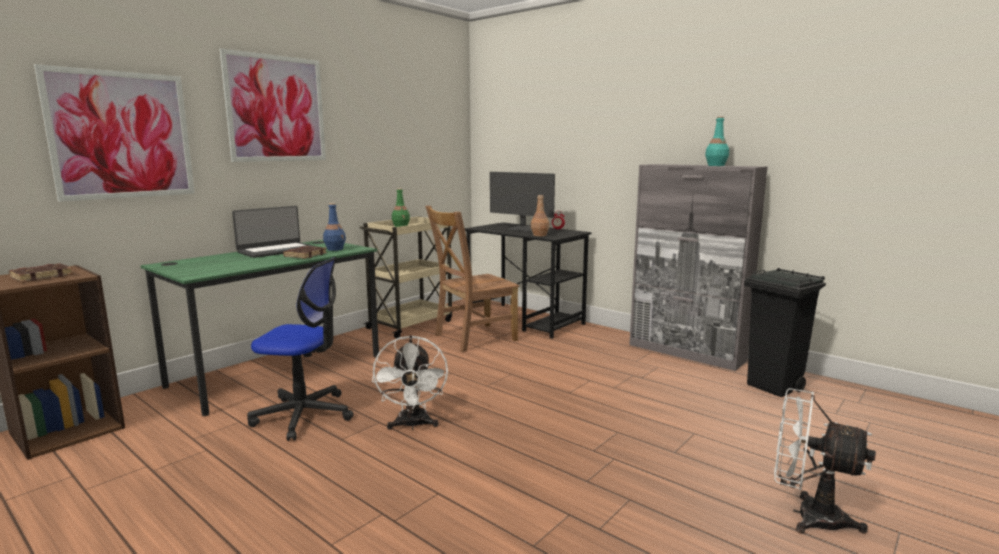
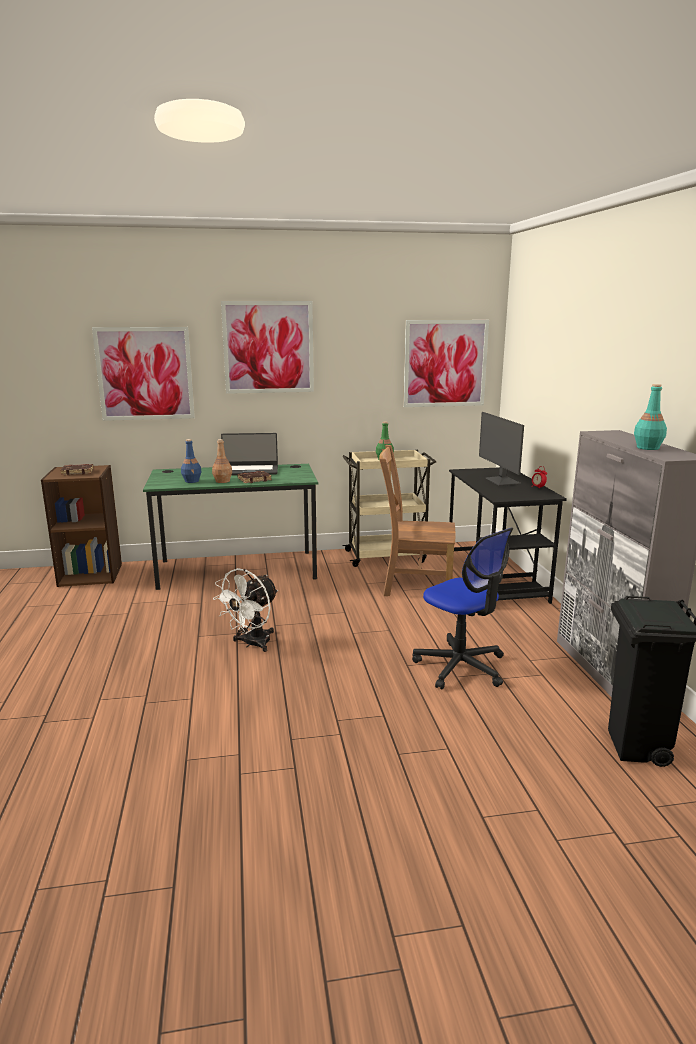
camera: 40 degrees right, 5 degrees up
office chair [247,257,354,441] -> office chair moved to [412,528,513,689]
blue bottle [323,203,346,251] -> blue bottle moved to [181,439,201,483]
brown bottle [531,195,549,236] -> brown bottle moved to [212,439,232,483]
white fan [774,388,876,534] -> none
none -> picture [403,320,489,407]

